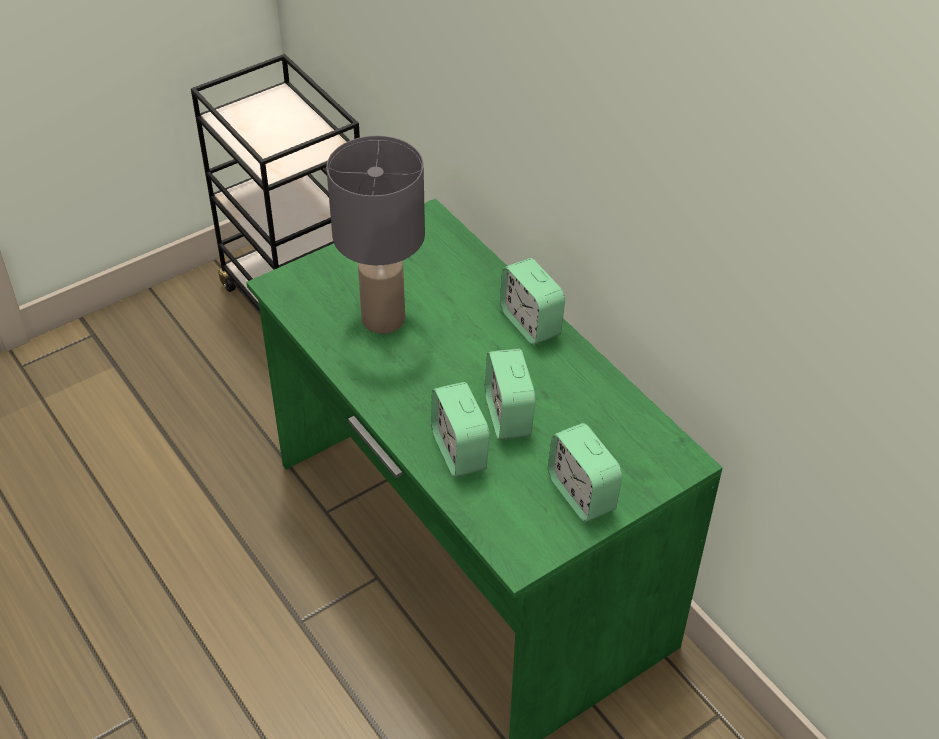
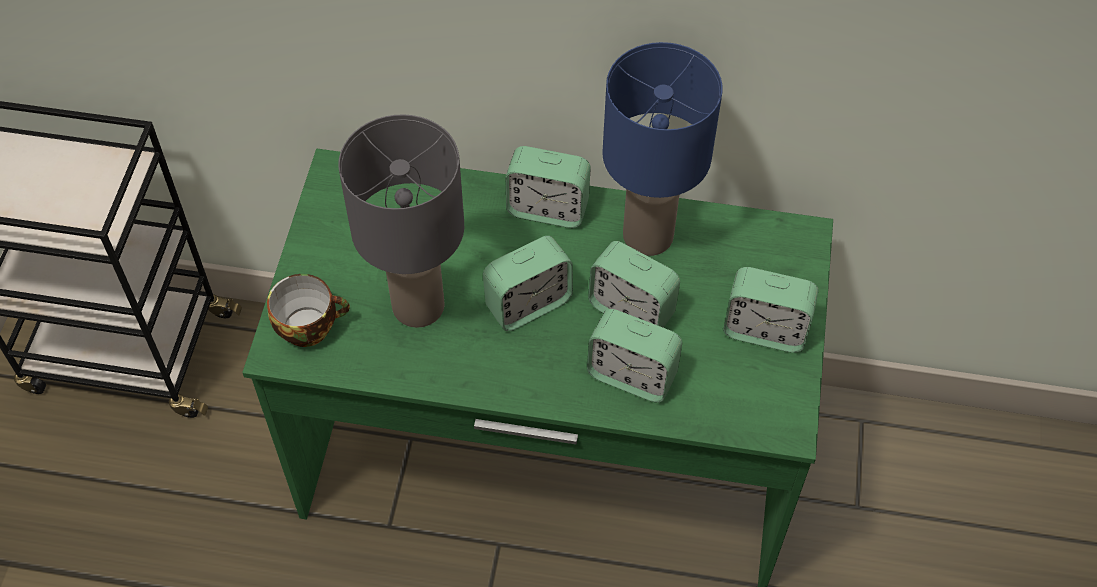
camera: 45 degrees left, 10 degrees up
none -> cup [267,274,350,347]
none -> alarm clock [483,236,573,331]
none -> blue table lamp [602,42,723,256]

